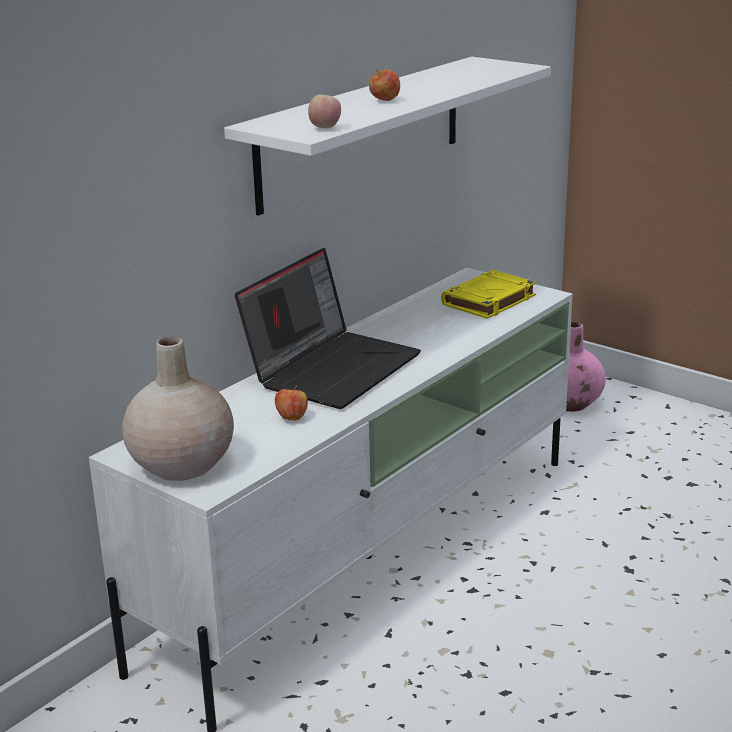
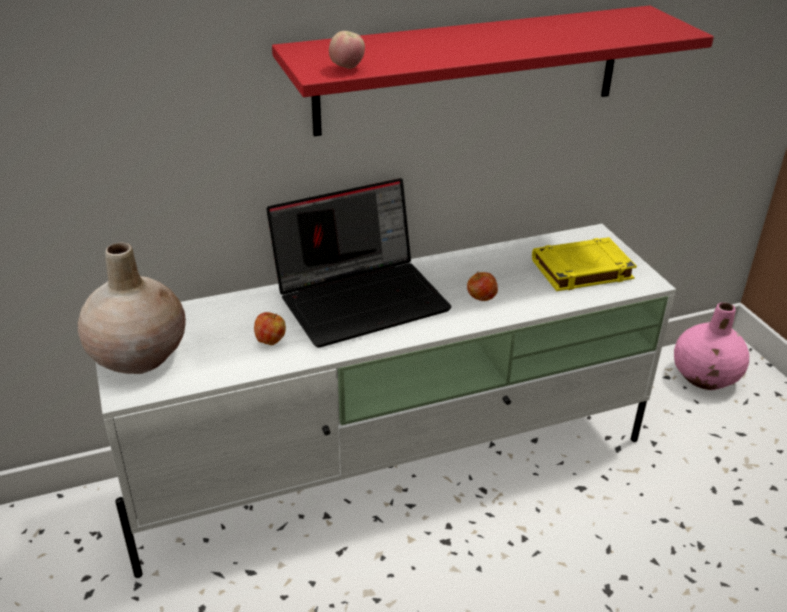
camera: 30 degrees right, 10 degrees up
white shelf [224,57,551,216] -> red shelf [272,6,714,136]
apple [369,69,400,101] -> apple moved to [467,271,498,301]

